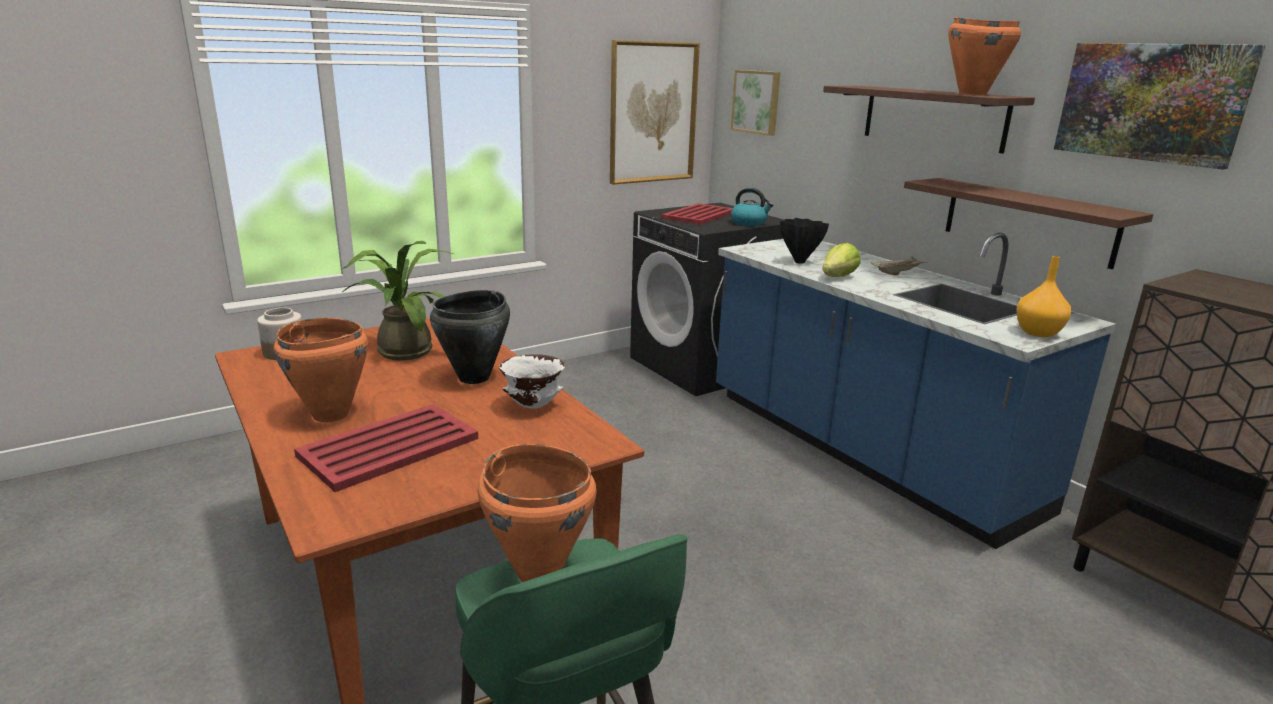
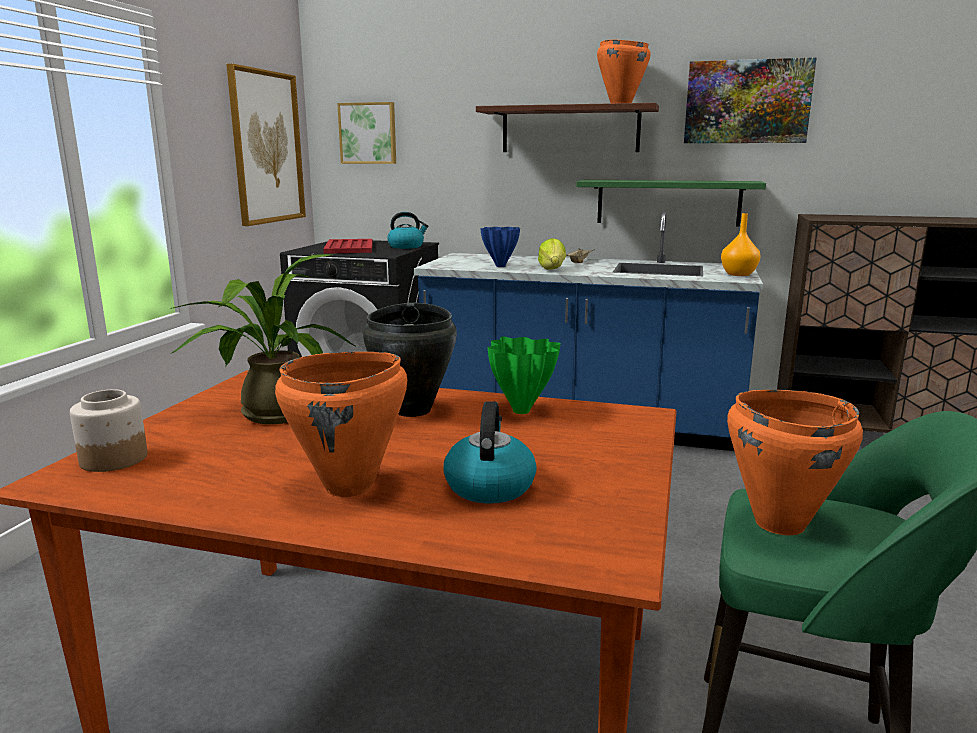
camera: 40 degrees left, 5 degrees down
red tray [294,404,478,492] -> kettle [444,401,537,503]
white bowl [499,354,565,409] -> green vase [488,336,561,414]
black vase [780,218,829,264] -> blue vase [480,227,520,267]
brown shelf [904,178,1153,269] -> green shelf [576,180,766,226]

